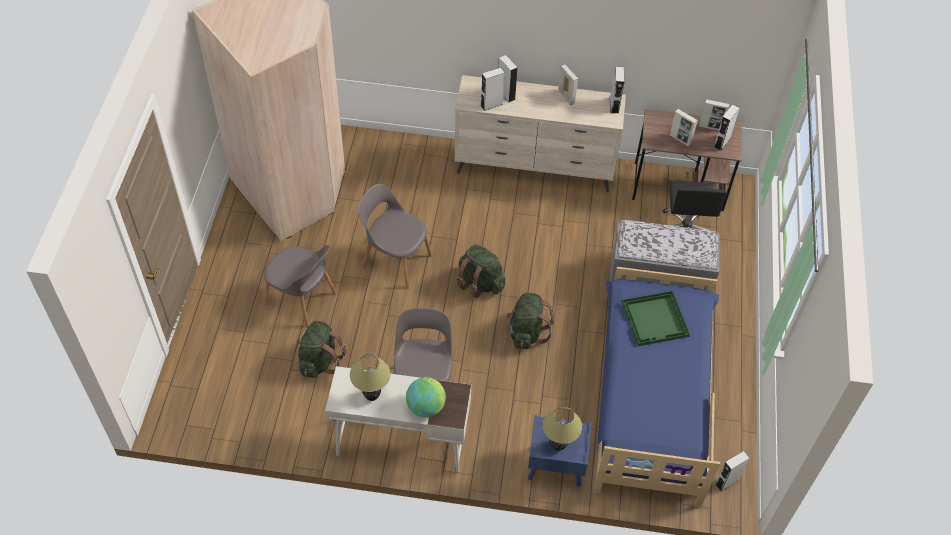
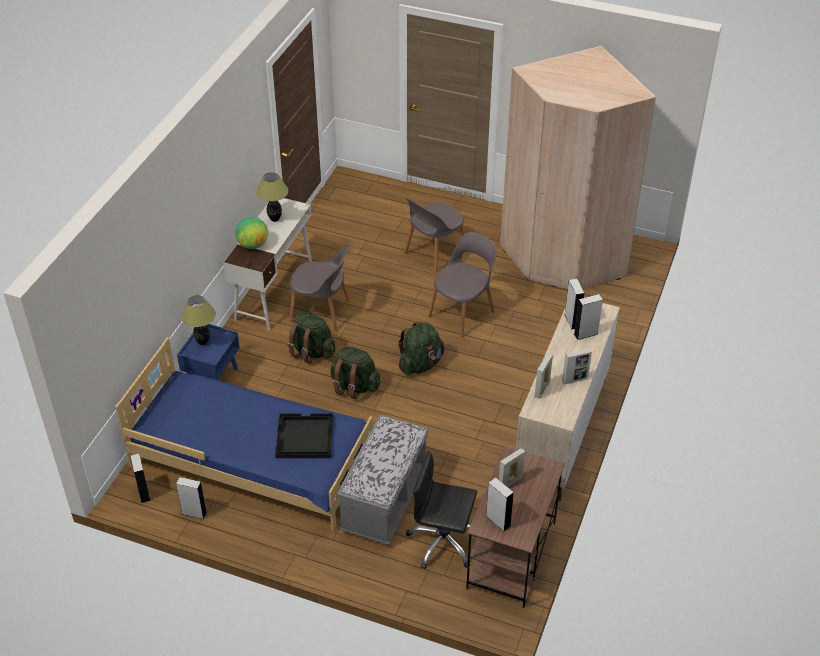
camera: 105 degrees right, 10 degrees down
green backpack [296,321,346,378] -> green backpack moved to [288,311,336,364]
grey speaker [610,66,625,114] -> grey speaker moved to [176,477,207,519]
green tray [622,291,690,346] -> black tray [275,413,333,458]
picture frame [699,99,729,131] -> picture frame moved to [535,353,553,399]

